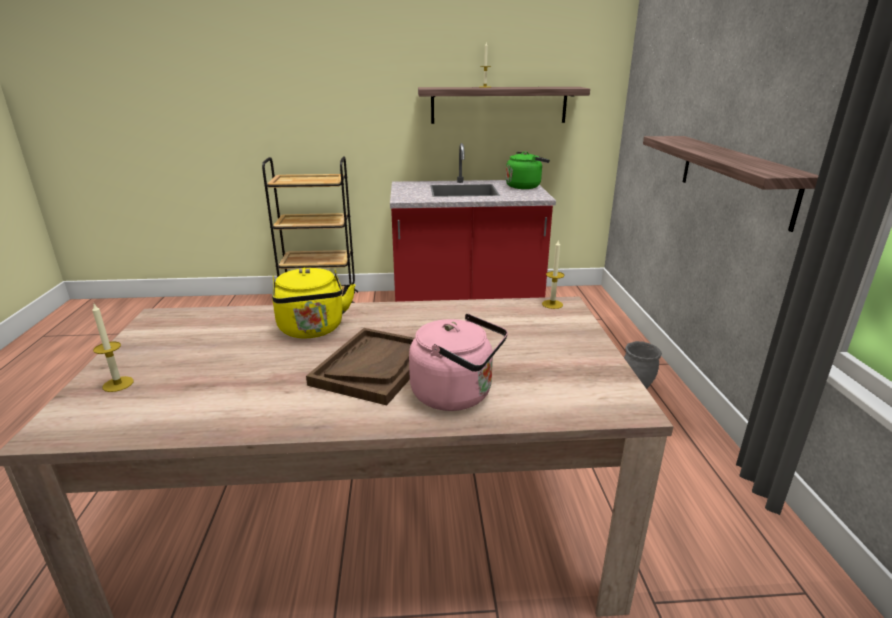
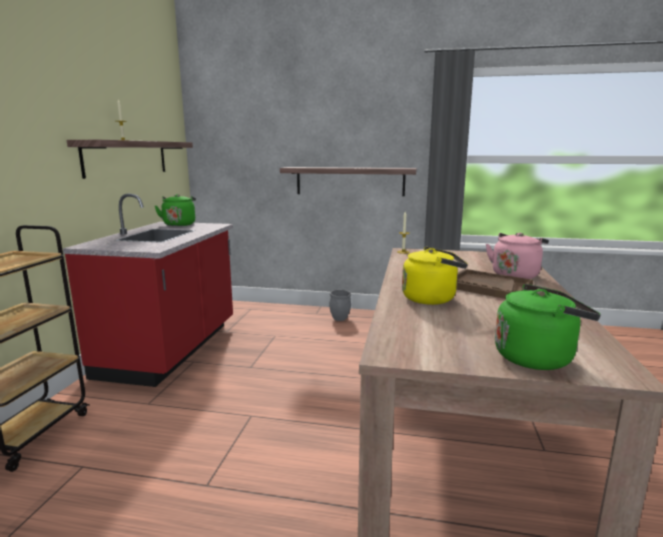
camera: 75 degrees left, 10 degrees down
candle [92,304,134,392] -> green kettle [495,284,601,370]

